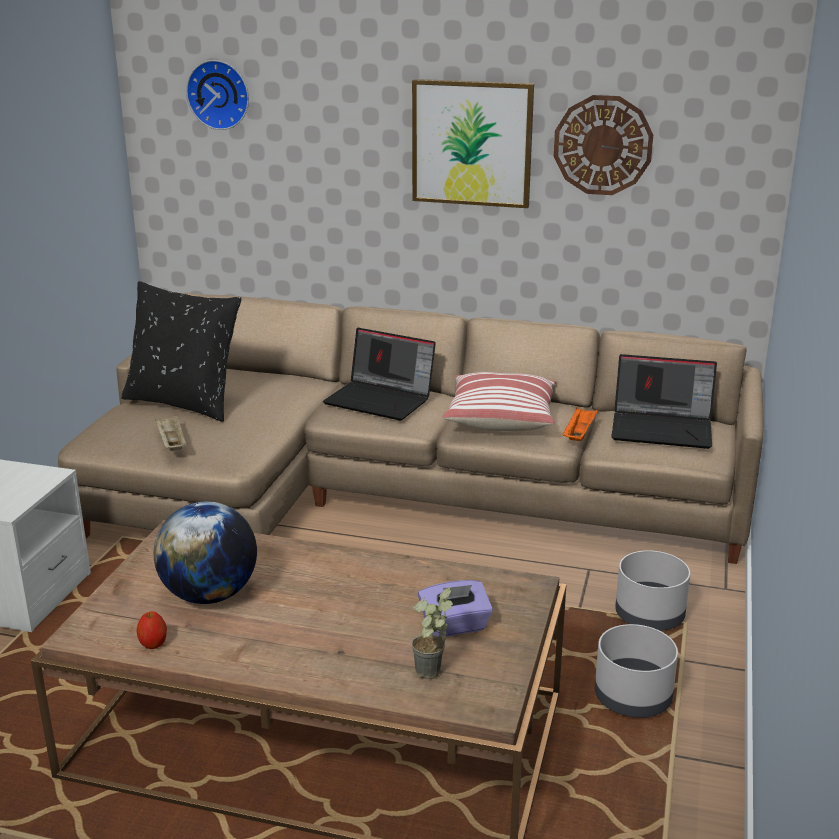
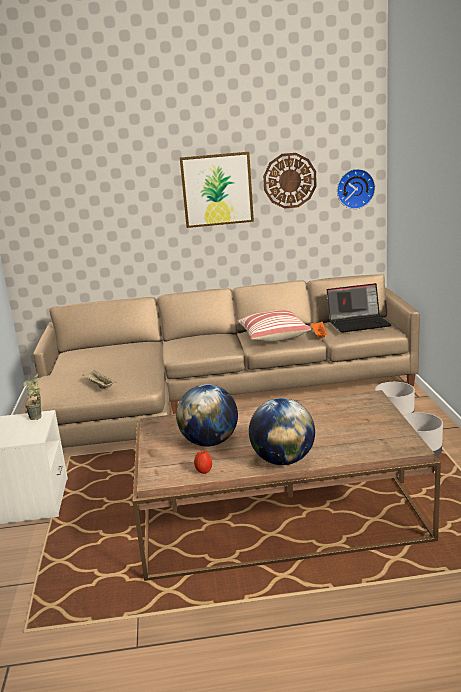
camera: 20 degrees left, 5 degrees down
black pillow [121,281,242,422] -> none
wall clock [186,60,249,130] -> wall clock moved to [337,169,375,209]
laptop [323,328,436,420] -> none
potted plant [412,587,453,679] -> potted plant moved to [22,373,42,420]
purple tissue box [418,580,493,637] -> none
none -> globe [249,398,315,465]

